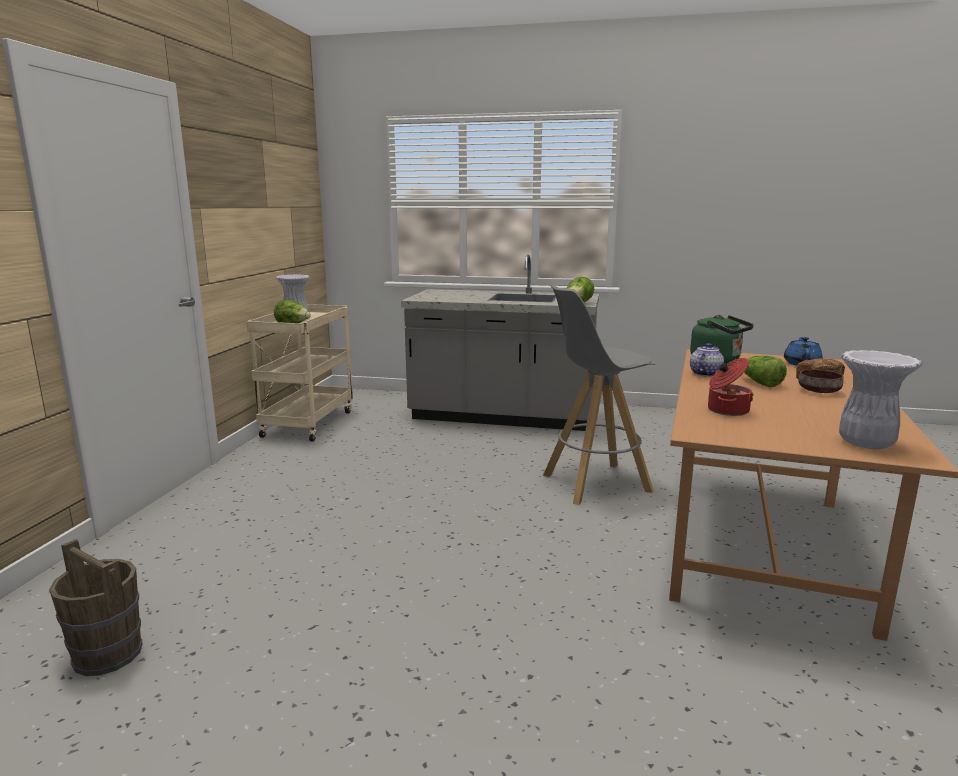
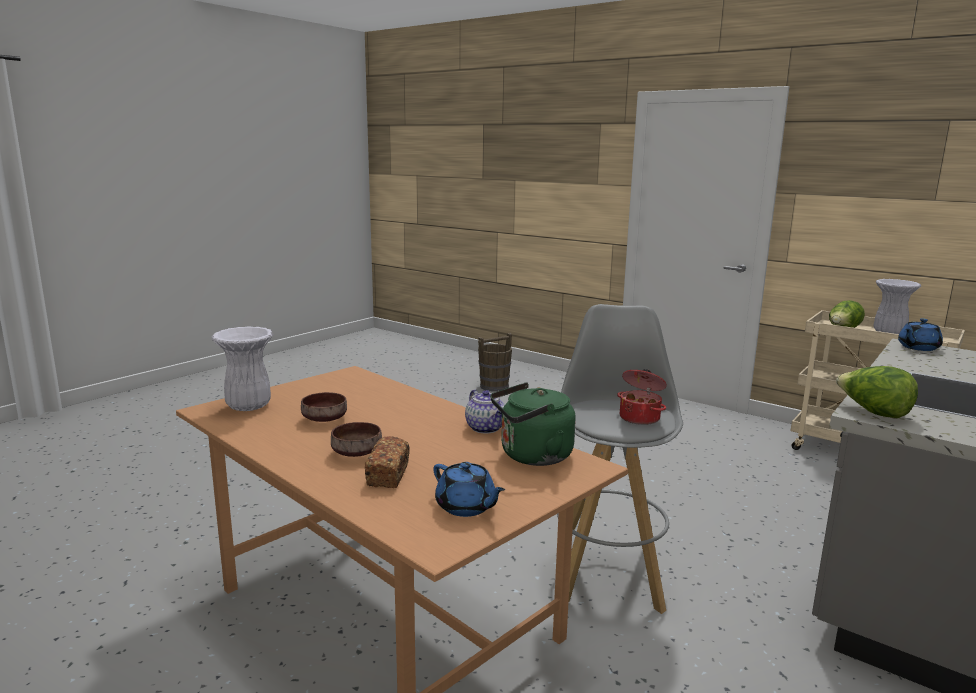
camera: 115 degrees right, 0 degrees up
cooking pot [708,358,754,416] -> cooking pot moved to [617,369,667,425]
lettuce [744,356,787,387] -> none
none -> brown bowl [301,392,347,422]
none -> blue teapot [898,318,943,351]

